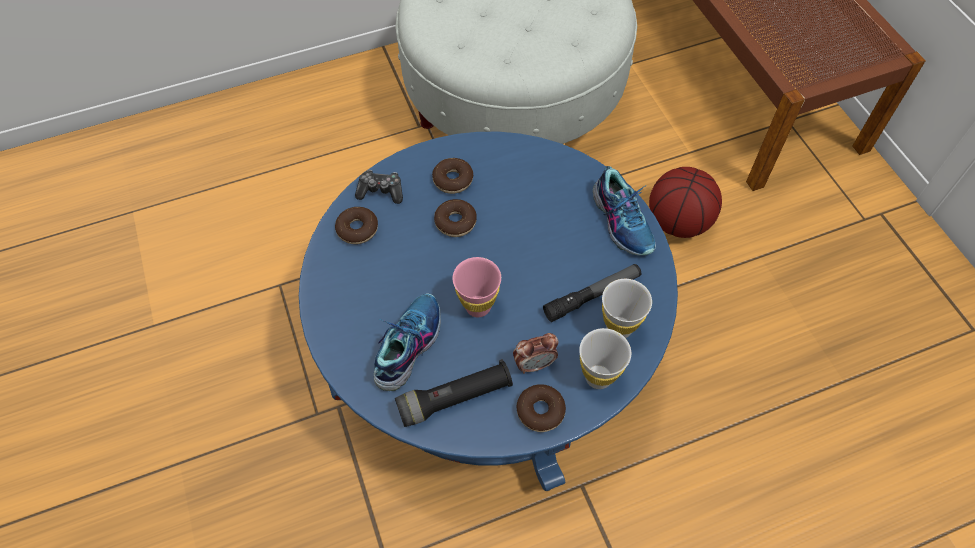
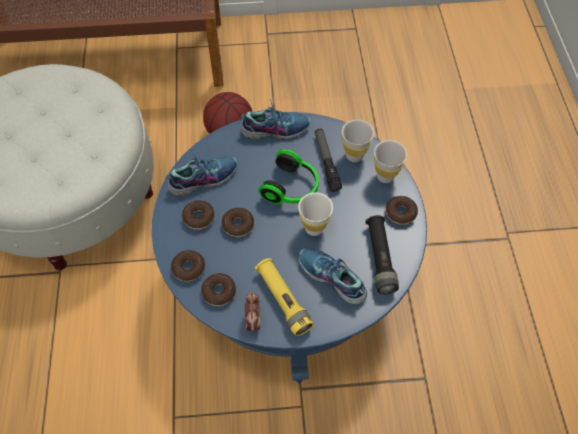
camera: 75 degrees left, 0 degrees up
game controller [355,170,403,204] -> donut [171,250,205,282]
pink cup [452,257,501,317] -> white cup [298,192,333,236]
alarm clock [513,333,558,374] -> alarm clock moved to [245,292,260,331]
none -> shoe [166,150,237,196]
none -> yellow flashlight [255,258,314,336]
none -> headphones [258,149,319,204]

